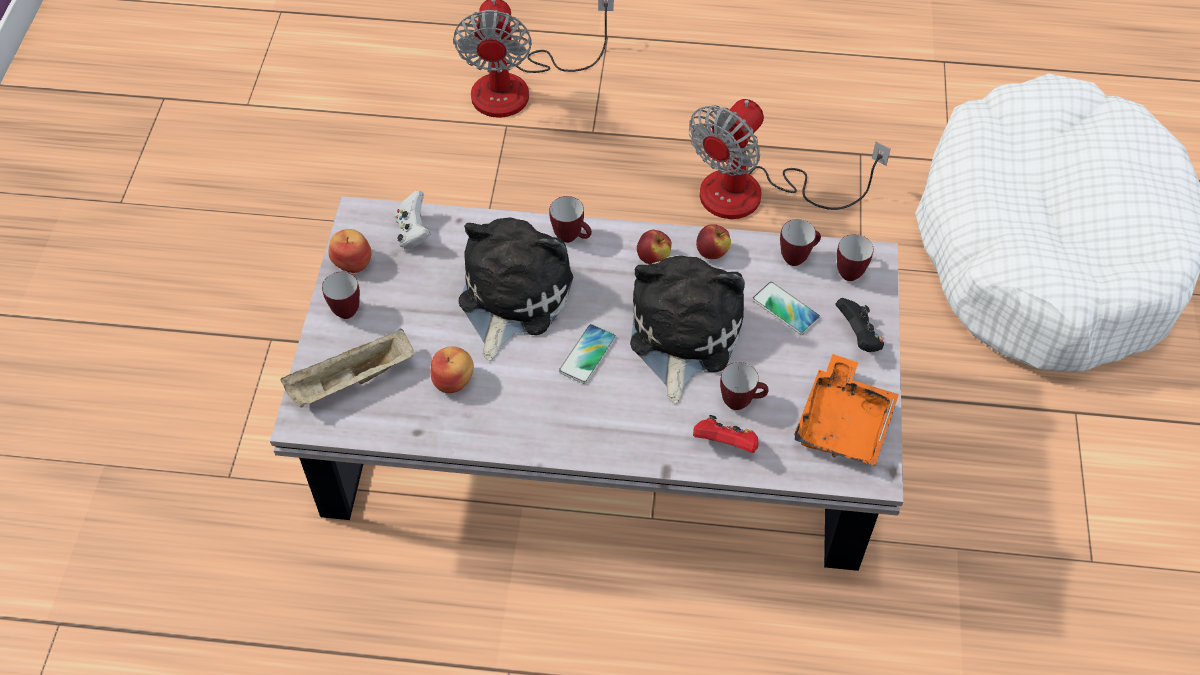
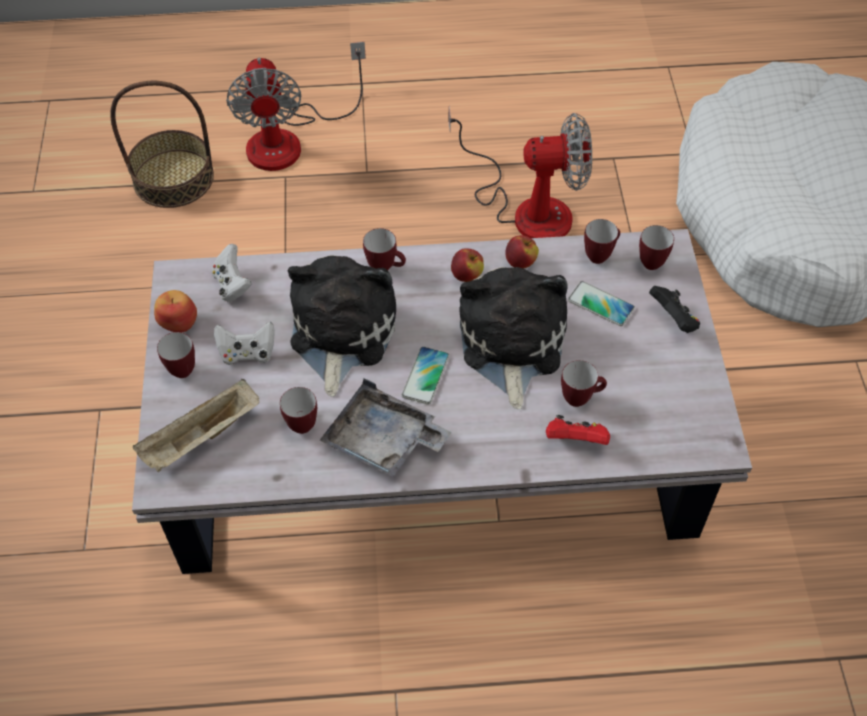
camera: 10 degrees left, 0 degrees up
apple [431,346,474,393] -> mug [280,387,317,434]
fan [689,99,891,219] -> fan turned 120 degrees counterclockwise [449,107,592,238]
orange tray [794,354,899,466] -> none
none -> basket [110,81,214,208]
none -> white game controller [214,322,275,365]
none -> grey tray [320,379,451,477]

